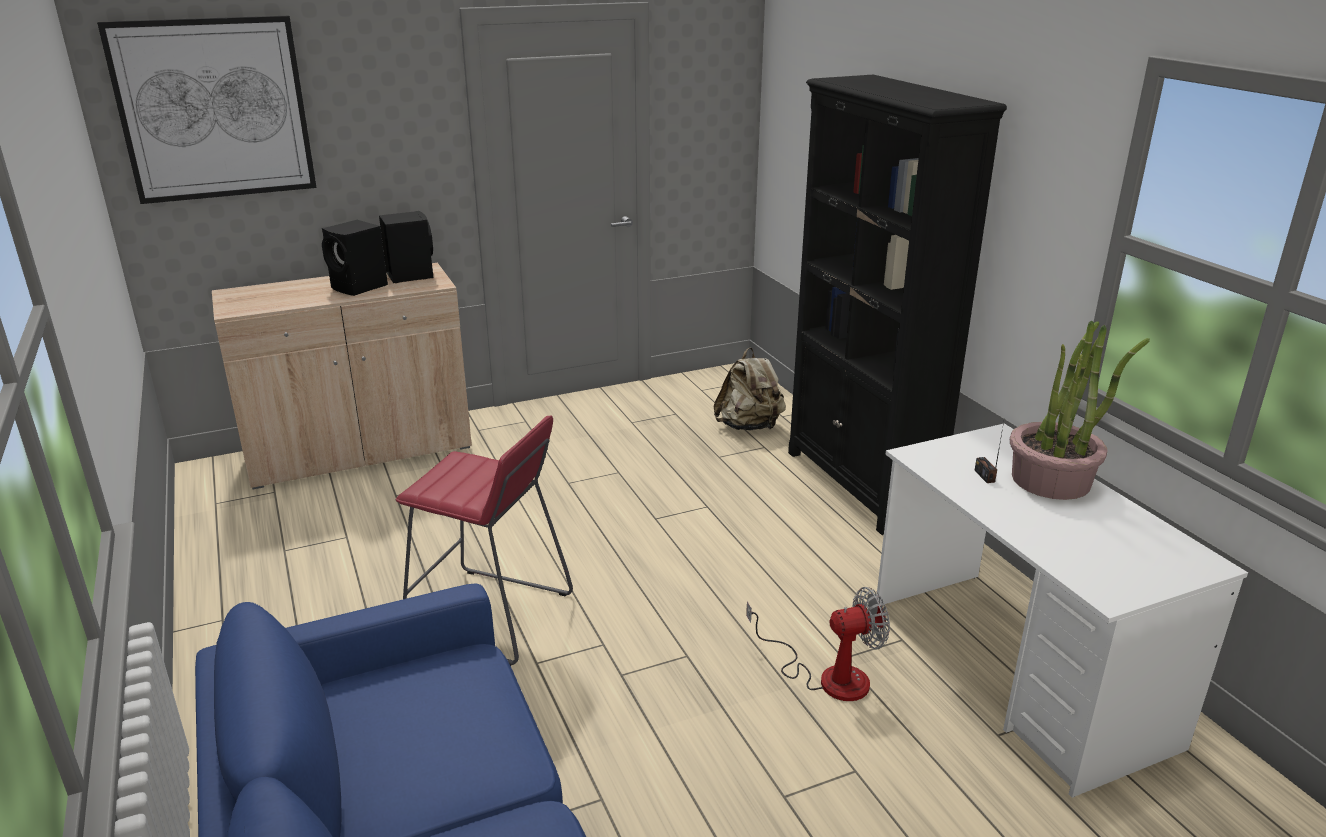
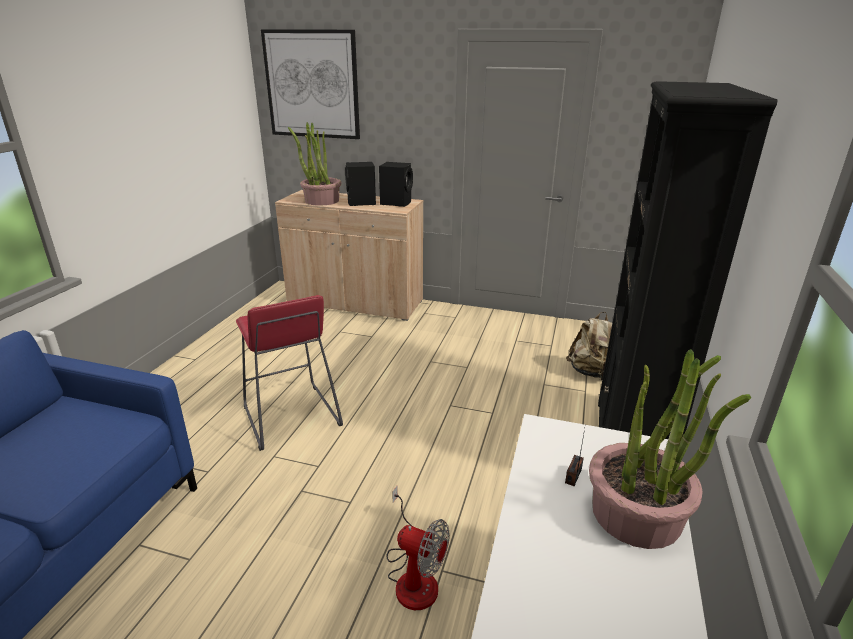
camera: 40 degrees right, 0 degrees up
none -> potted plant [288,122,341,206]

